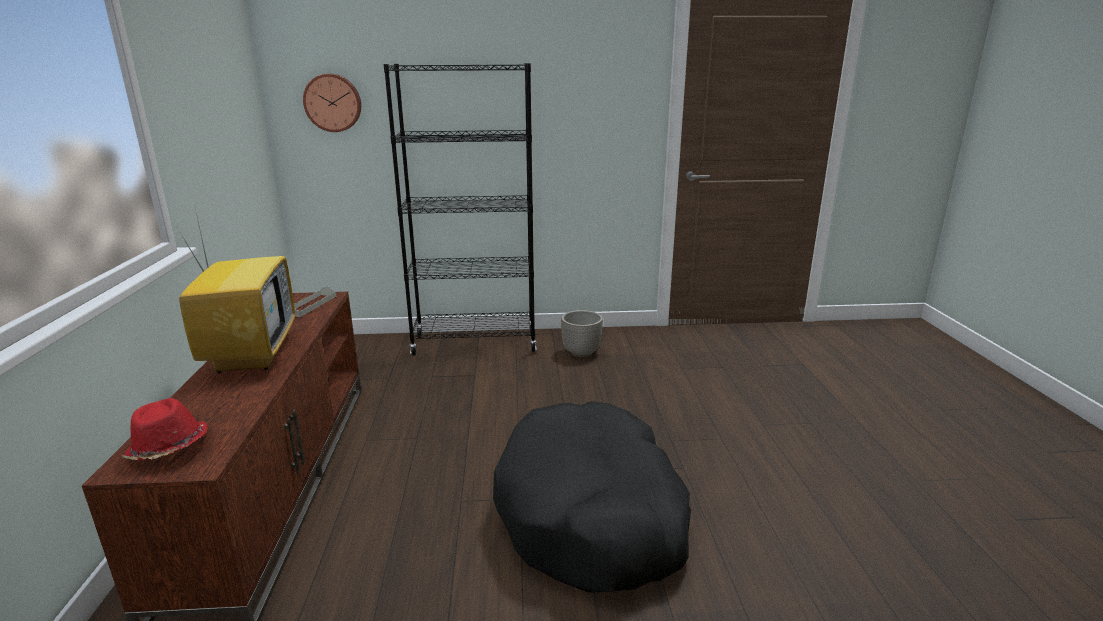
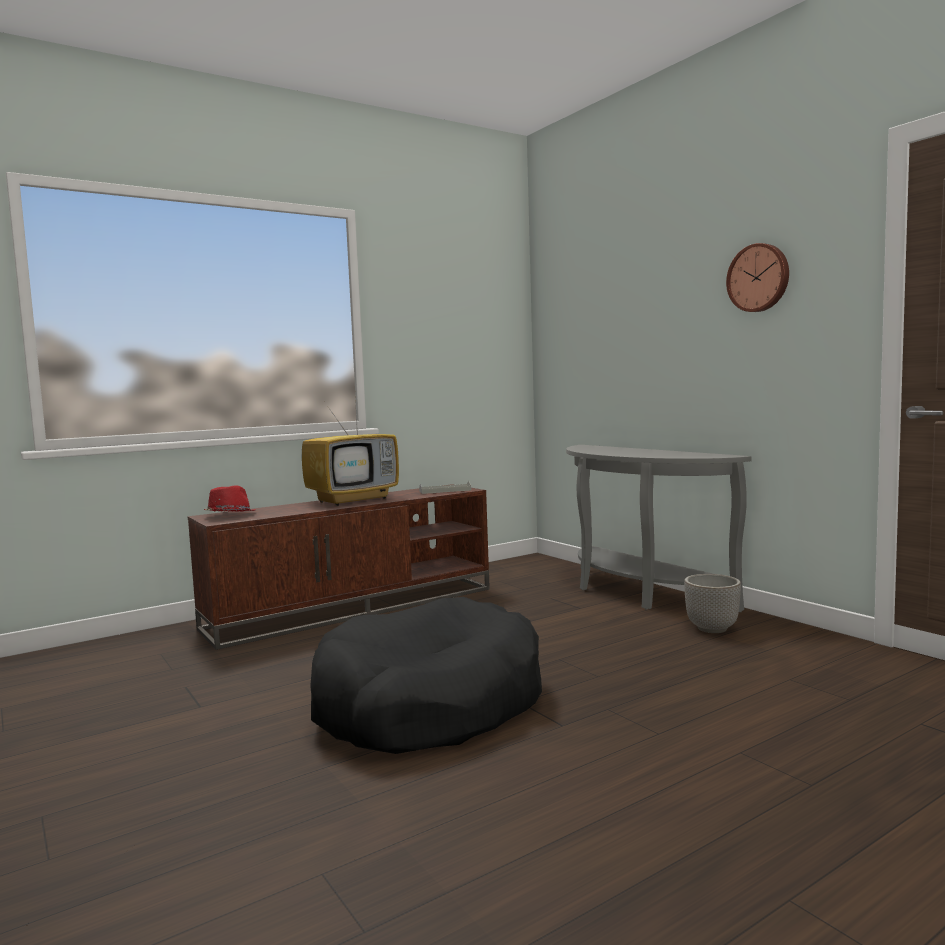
camera: 60 degrees right, 15 degrees down
wall clock [303,74,361,132] -> wall clock moved to [726,243,789,312]
black bookcase [384,63,536,356] -> grey console table [566,445,751,612]

